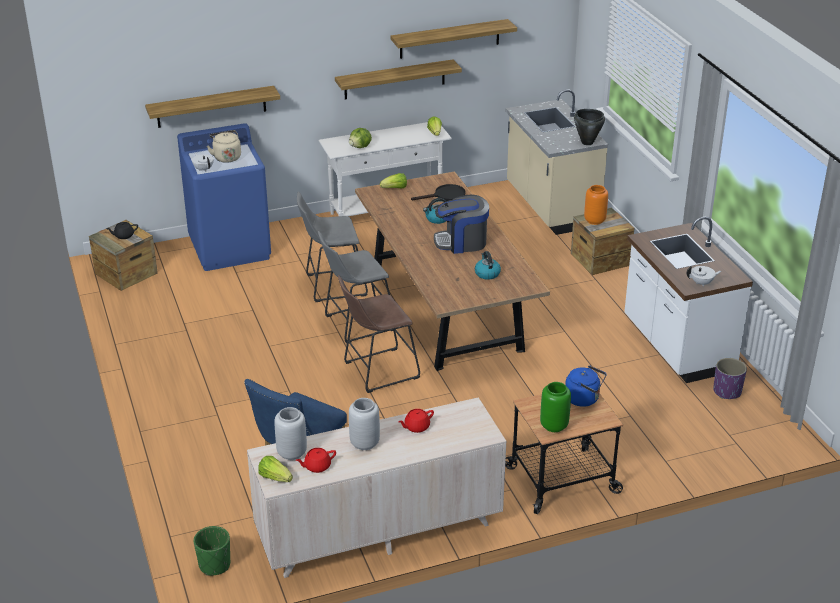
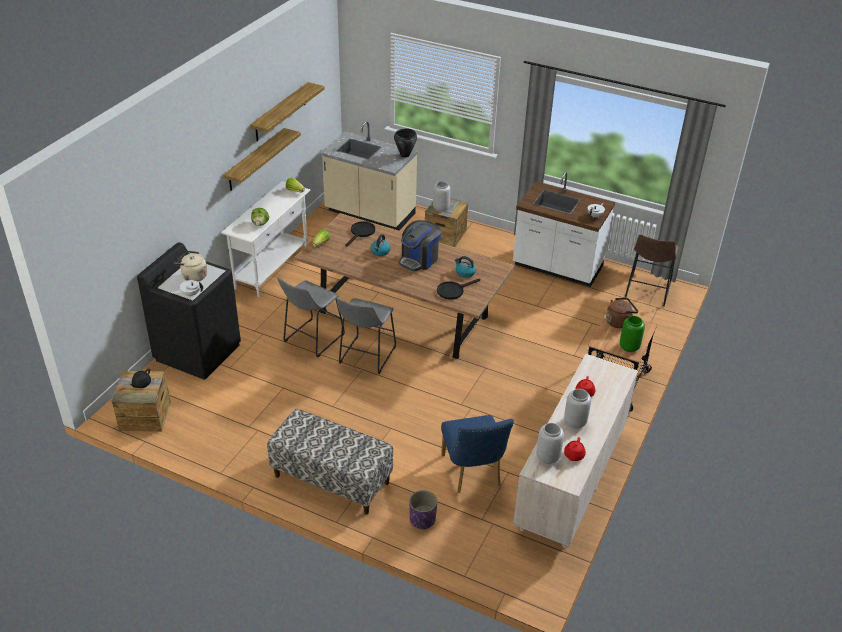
camera: 45 degrees left, 5 degrees up
shelf [145,86,280,128] -> none
blue washing machine [177,123,271,271] -> black washing machine [137,242,241,380]
green planter [194,526,230,576] -> none
lettuce [258,456,293,482] -> none
brown stool [338,275,420,393] -> brown stool moved to [625,234,679,306]
blue kettle [565,365,606,407] -> brown kettle [606,298,638,328]
orange vase [584,185,608,225] -> grey vase [433,181,450,212]
purple planter [713,358,747,399] -> purple planter moved to [409,490,437,530]
none -> bench [267,409,393,515]
none -> black frying pan [437,279,480,300]

